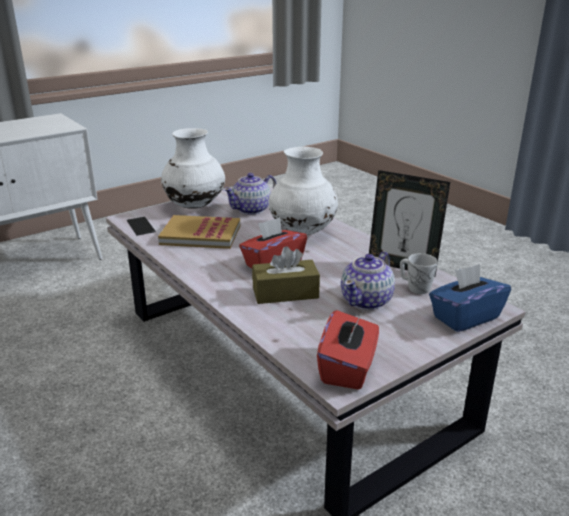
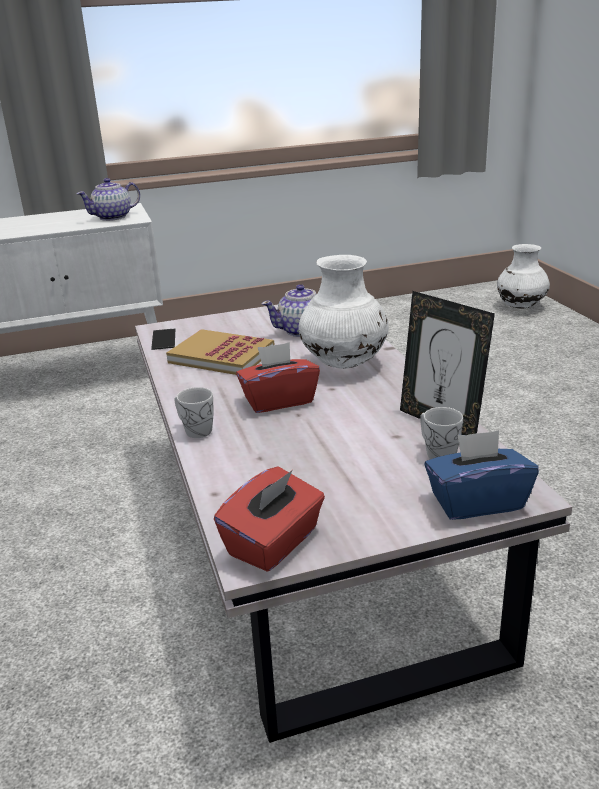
camera: 20 degrees right, 0 degrees up
white vase [161,128,225,209] -> white vase moved to [497,244,550,308]
brown tissue box [252,246,320,304] -> none
teapot [341,251,395,310] -> teapot moved to [77,178,140,221]
none -> white mug [174,387,214,438]

